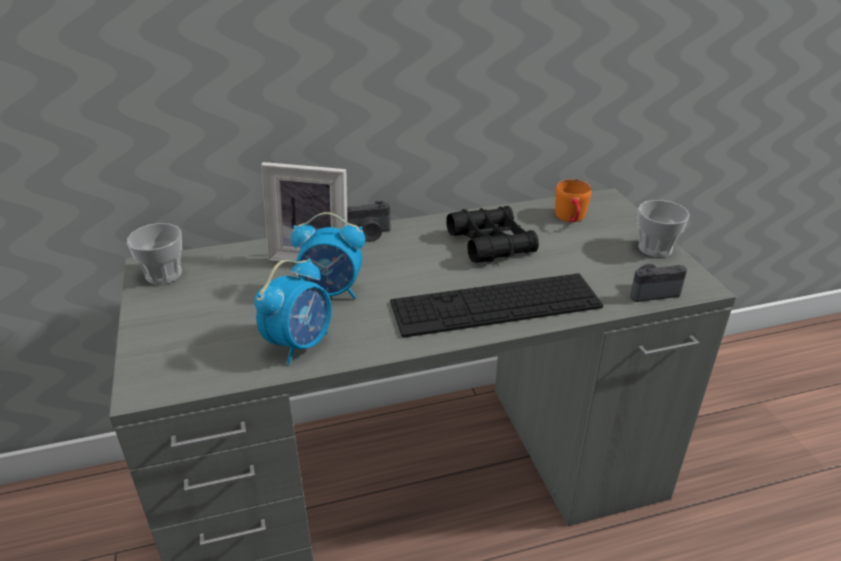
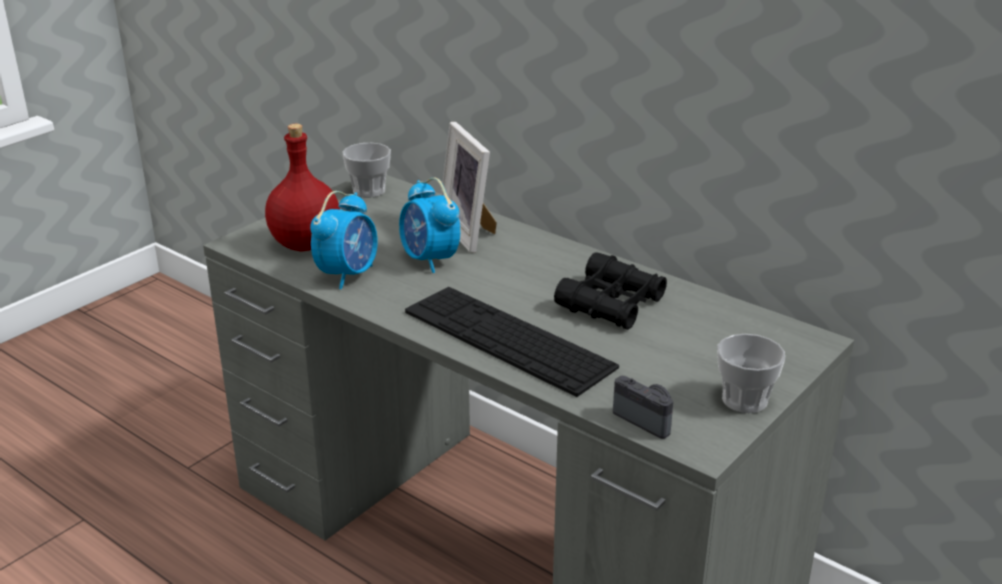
camera: 55 degrees right, 5 degrees down
alarm clock [254,258,332,365] -> alarm clock turned 60 degrees counterclockwise [310,191,378,289]
camera [347,201,391,241] -> none
orange mug [555,179,592,222] -> none
none -> red bottle [265,124,340,252]

